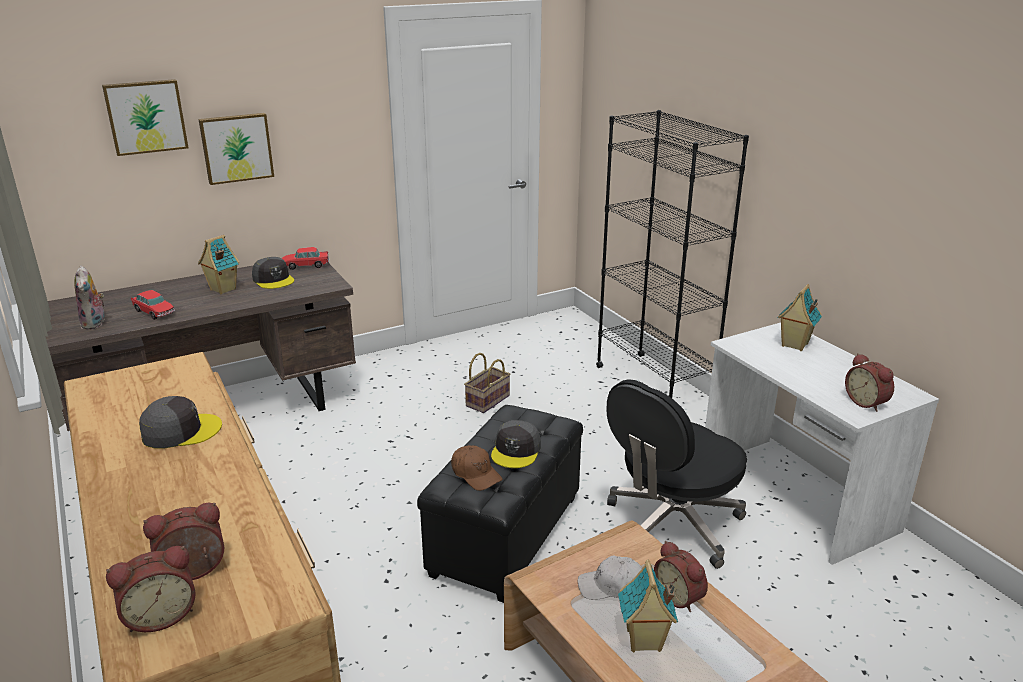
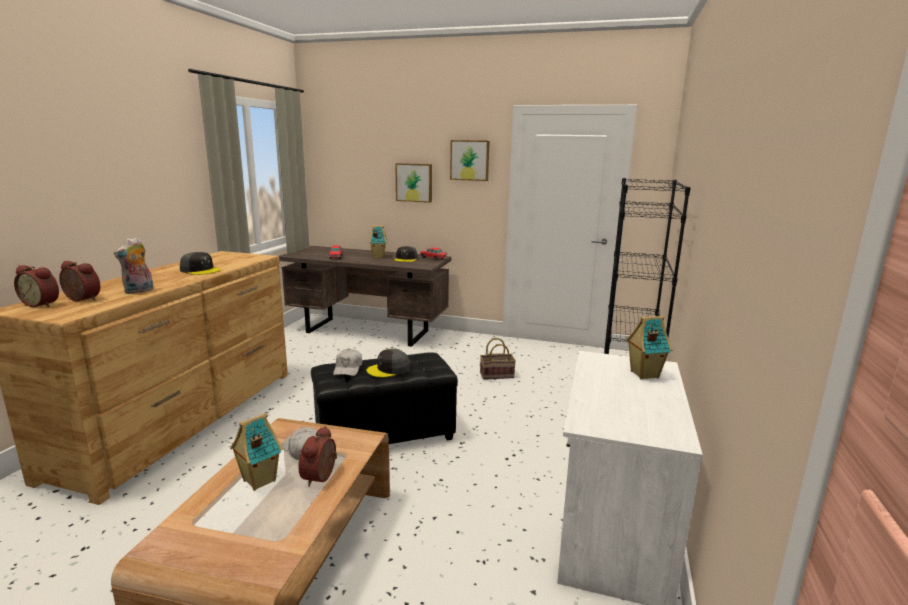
camera: 45 degrees right, 10 degrees down
plush toy [74,266,104,330] -> plush toy moved to [114,237,153,294]
picture [102,79,188,156] -> picture moved to [450,140,490,181]
brown cap [451,445,502,491] -> white cap [333,349,362,376]
black office chair [607,379,747,569] -> none
alarm clock [845,353,894,412] -> none

